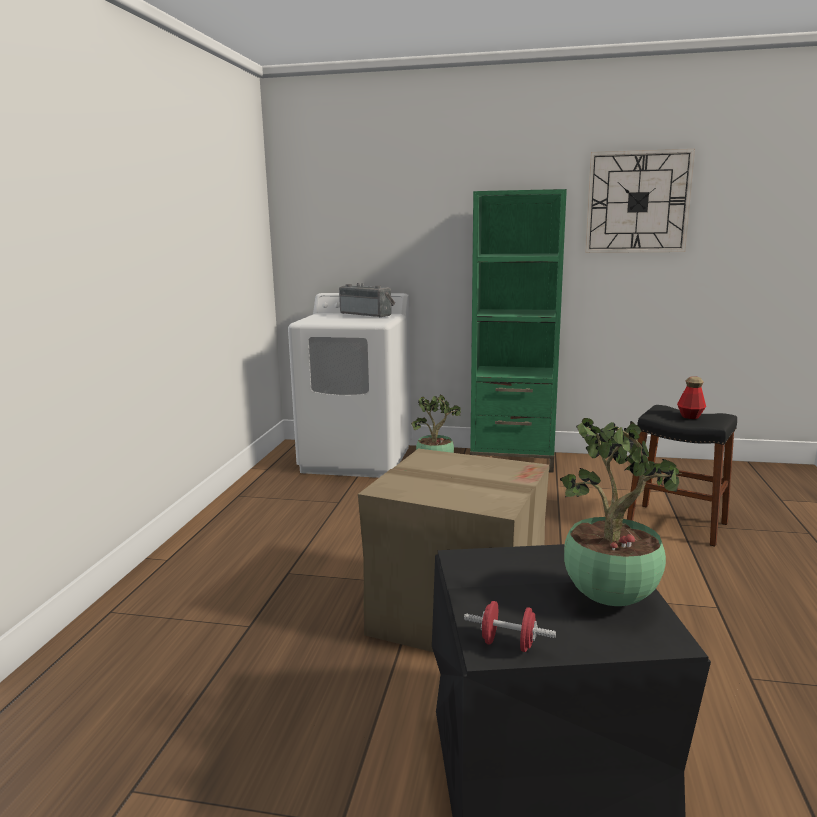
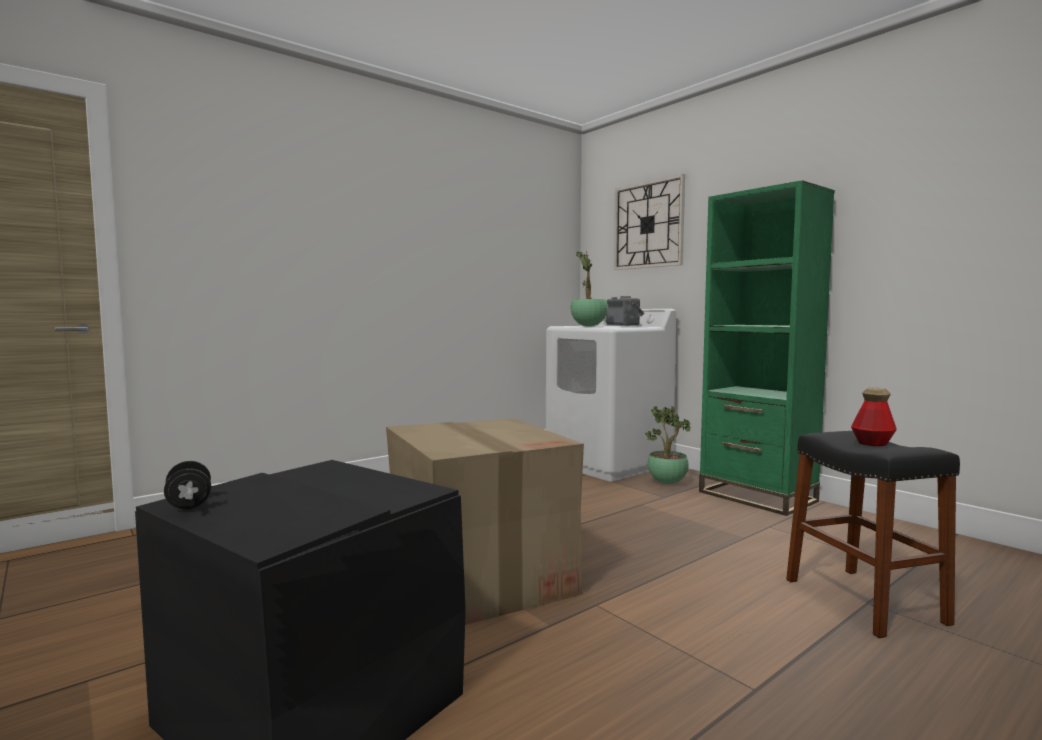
camera: 40 degrees right, 10 degrees down
red dumbbell [464,601,556,652] -> black dumbbell [164,461,211,509]
potted plant [560,418,682,606] -> potted plant moved to [571,251,608,327]
wall clock [585,149,695,253] -> wall clock moved to [614,174,685,270]

